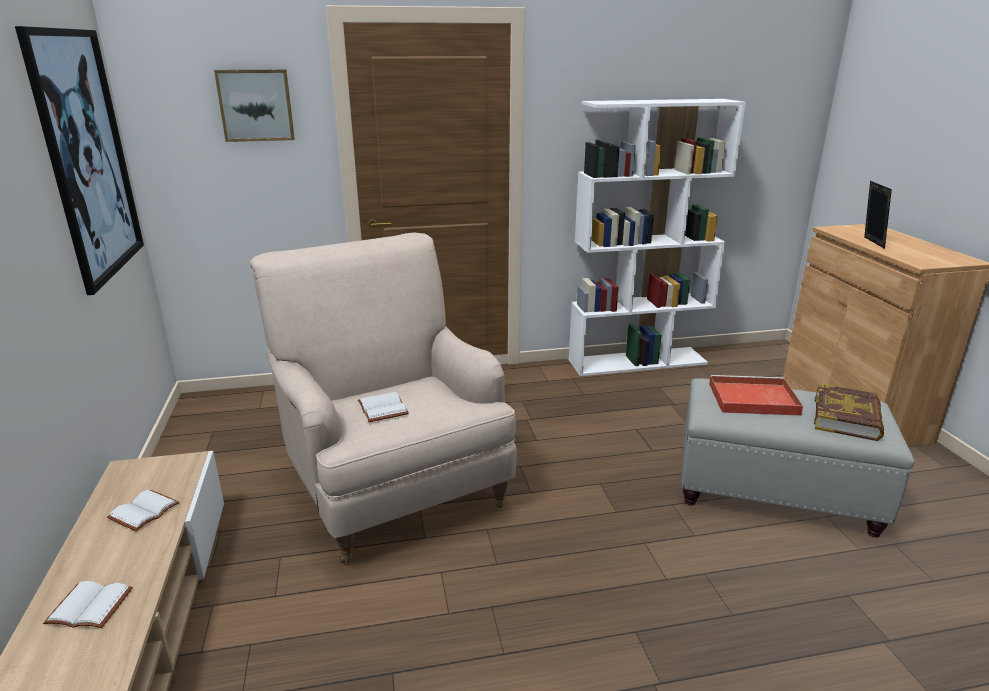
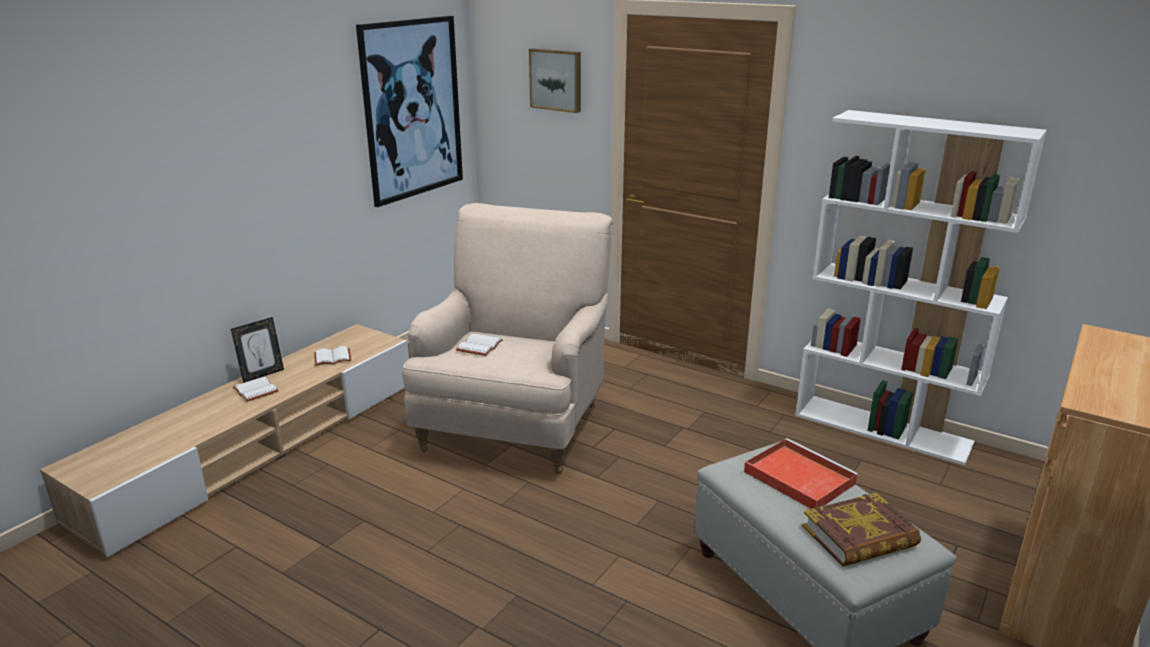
camera: 45 degrees right, 0 degrees up
picture frame [864,181,892,249] -> picture frame moved to [231,317,284,383]

